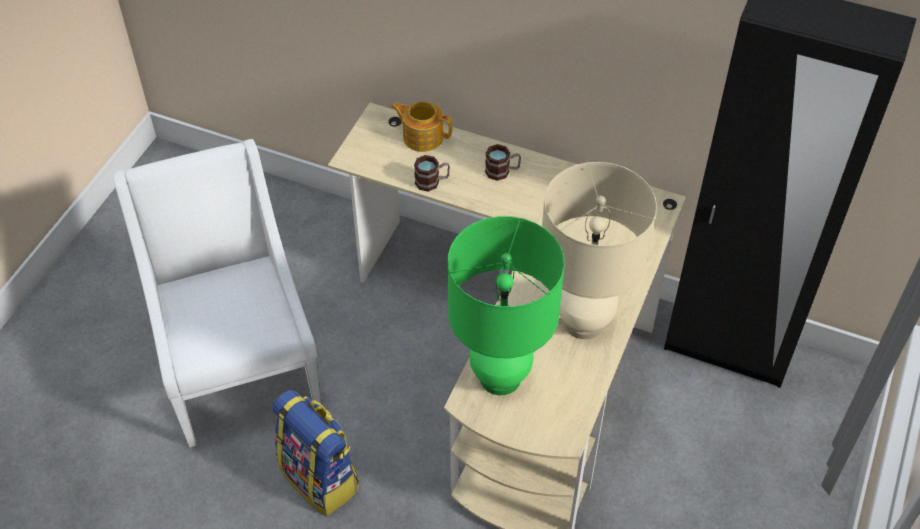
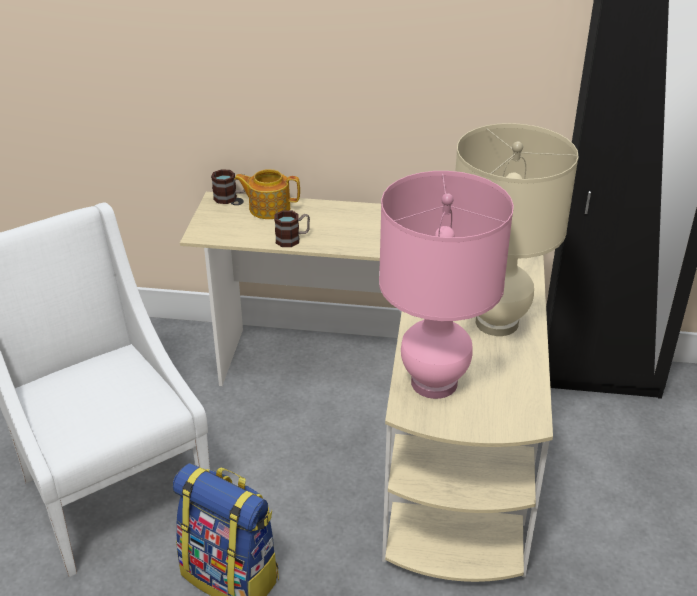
camera: 15 degrees left, 15 degrees down
green table lamp [448,216,565,395] -> pink table lamp [379,171,514,399]
mug [485,144,521,181] -> mug moved to [211,169,245,204]

